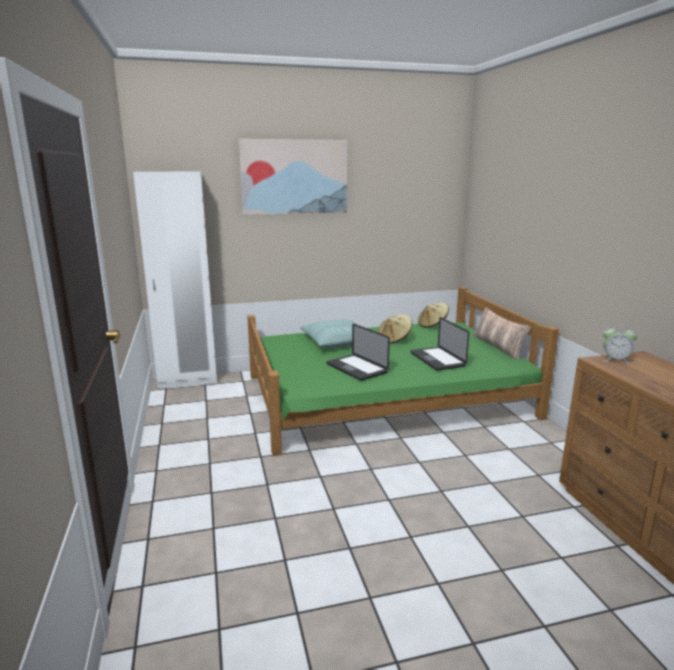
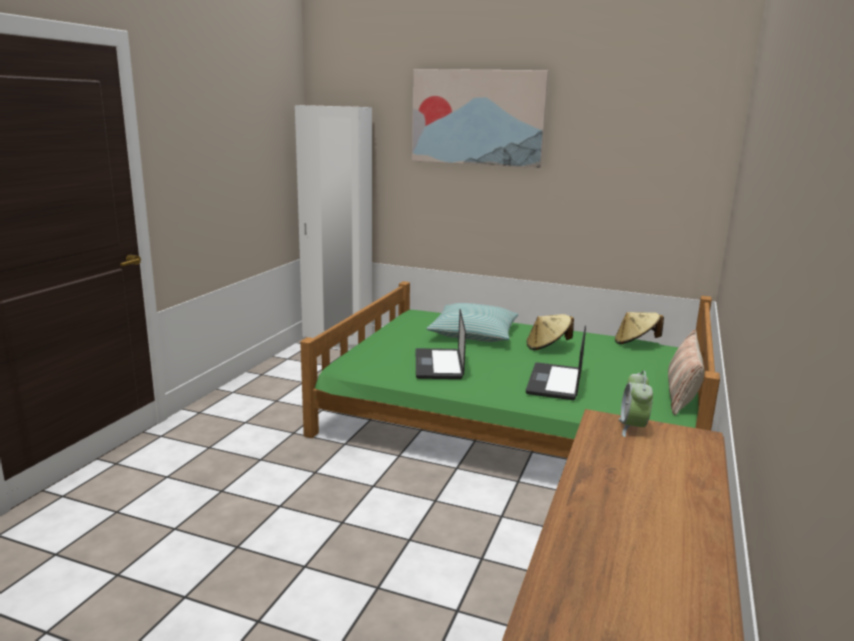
camera: 35 degrees right, 0 degrees up
alarm clock [603,324,637,364] -> alarm clock turned 45 degrees clockwise [619,371,653,437]

